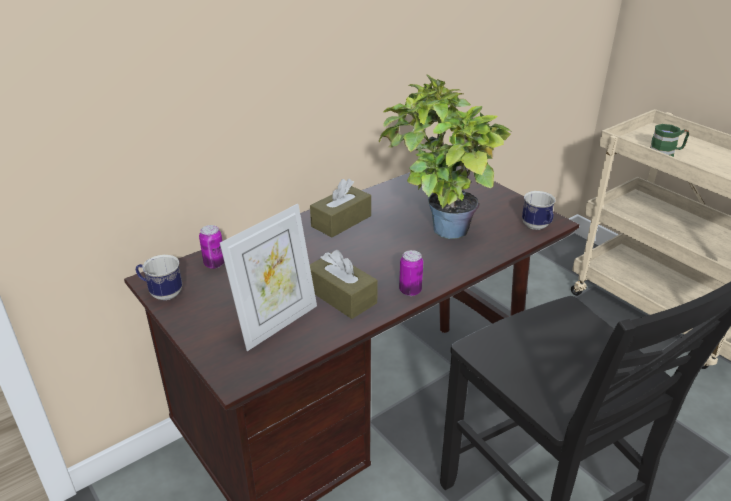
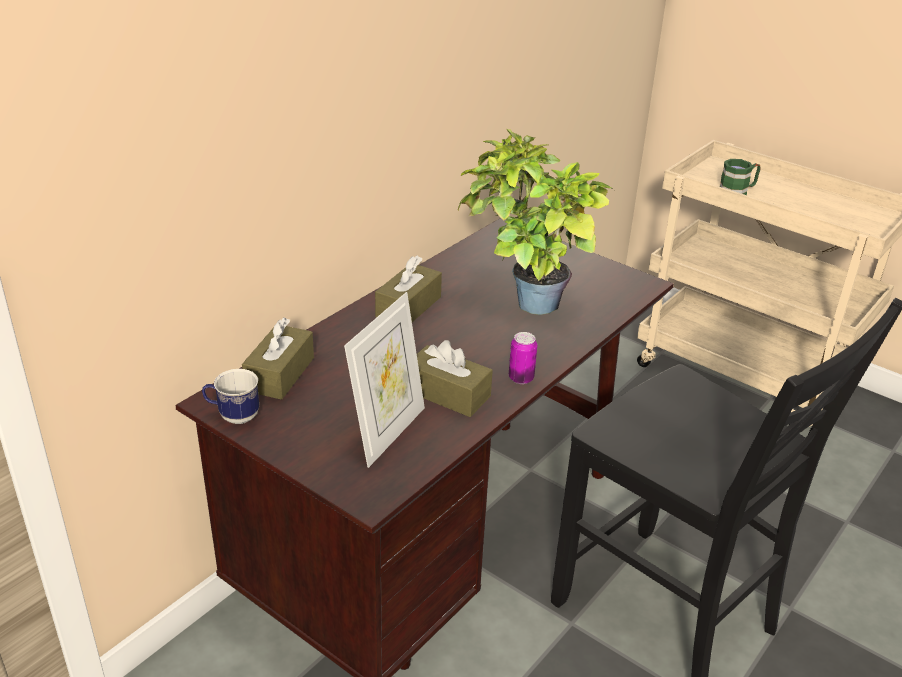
camera: 15 degrees left, 0 degrees up
can [199,225,224,269] -> brown tissue box [242,317,314,400]
mug [522,191,555,230] -> none

